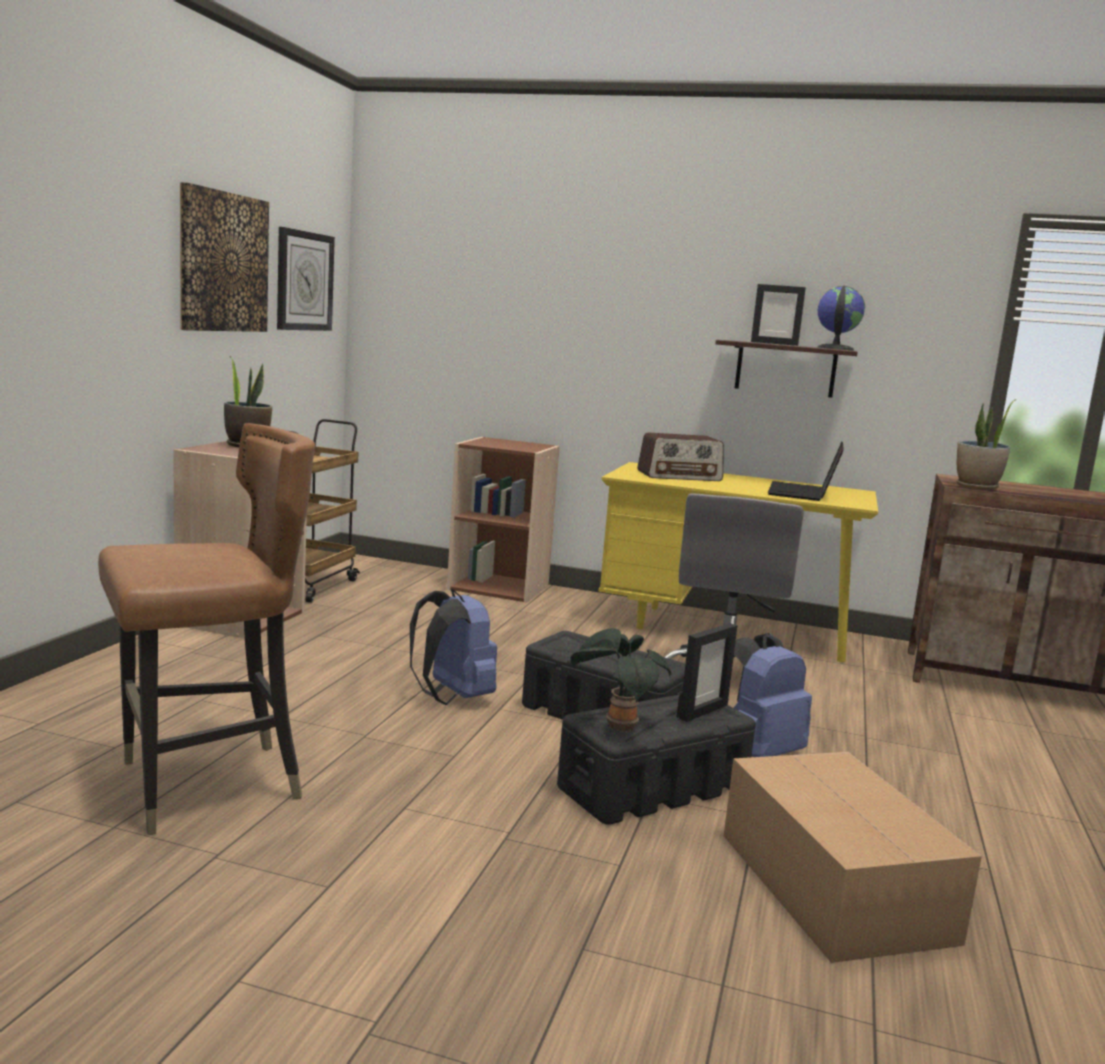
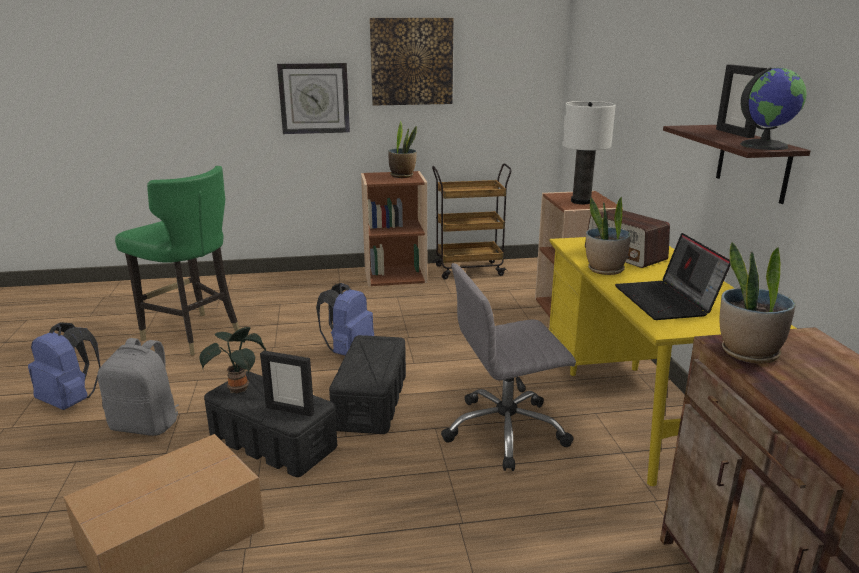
camera: 65 degrees right, 10 degrees up
brown chair [98,423,315,835] -> green chair [115,166,240,356]
wall clock [277,227,335,331] -> wall clock moved to [277,63,350,134]
blue backpack [734,633,812,757] -> blue backpack moved to [28,322,100,410]
laptop [768,442,844,501] -> laptop turned 90 degrees counterclockwise [615,233,731,320]
none -> grey backpack [98,338,179,436]
none -> white table lamp [562,101,616,204]
none -> potted plant [586,197,631,275]

